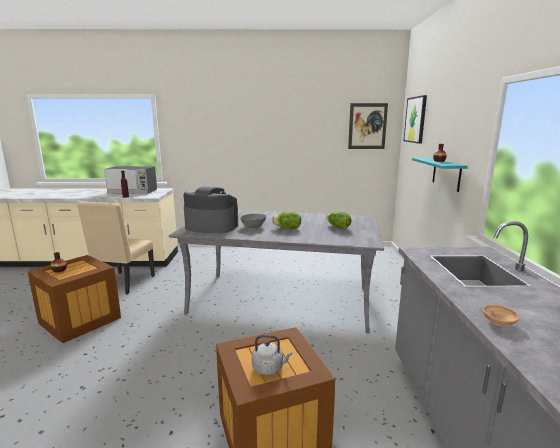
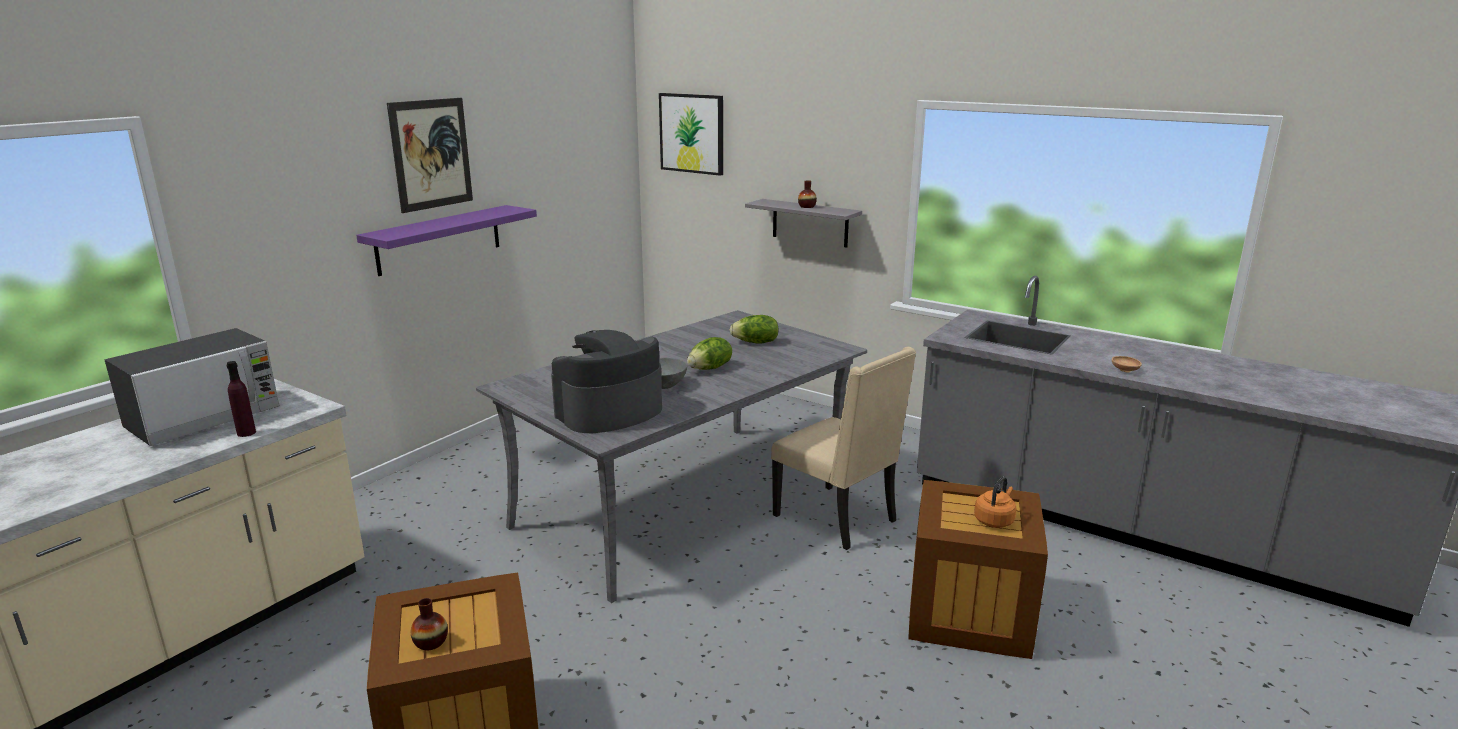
camera: 55 degrees left, 5 degrees up
beige chair [77,201,155,295] -> beige chair moved to [771,347,916,550]
grey kettle [252,335,292,375] -> orange kettle [974,476,1016,528]
picture [348,103,388,149] -> picture moved to [387,98,473,213]
turquoise shelf [412,158,468,192] -> grey shelf [745,199,862,247]
none -> purple shelf [356,205,537,276]

